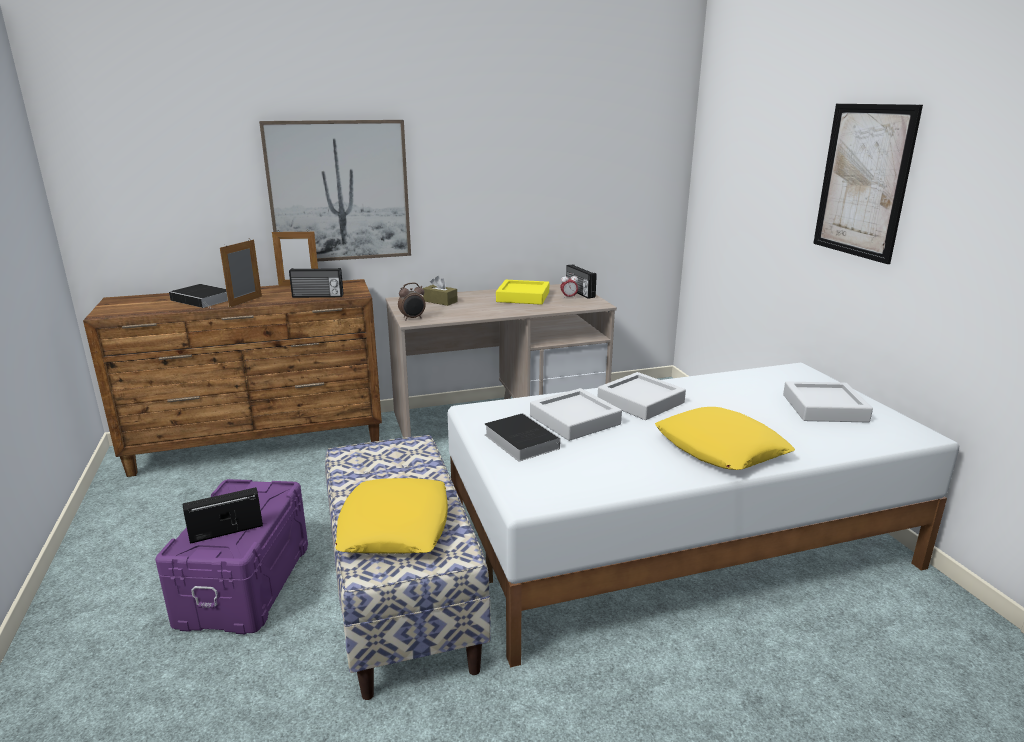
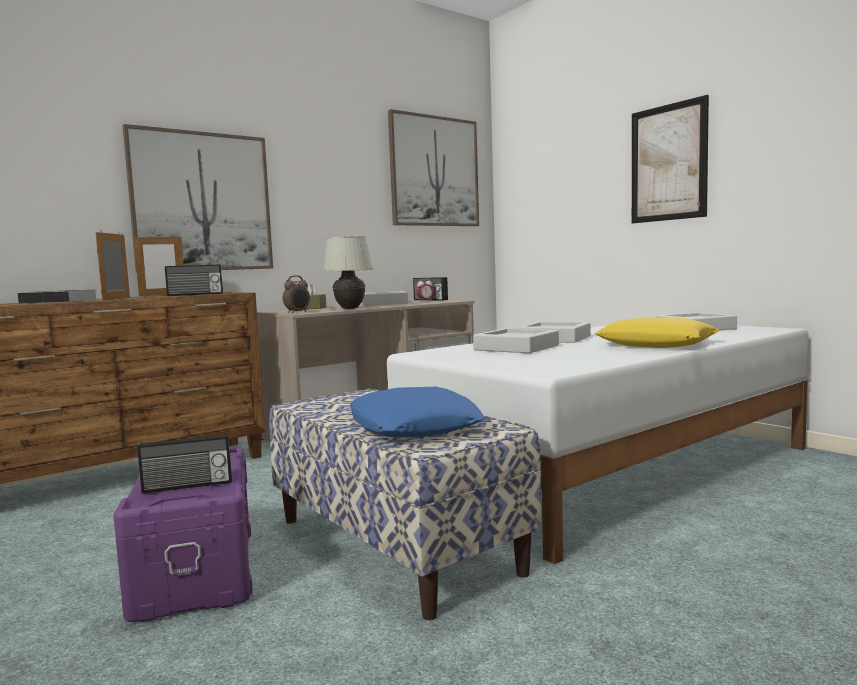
camera: 20 degrees left, 15 degrees down
radio [183,487,263,544] -> radio turned 150 degrees counterclockwise [138,434,232,494]
yellow pillow [335,478,448,554] -> blue pillow [350,387,485,438]
book [485,413,560,461] -> none
yellow tray [496,280,549,305] -> grey tray [361,291,409,306]
none -> white table lamp [323,236,373,309]
none -> picture [388,109,479,226]

